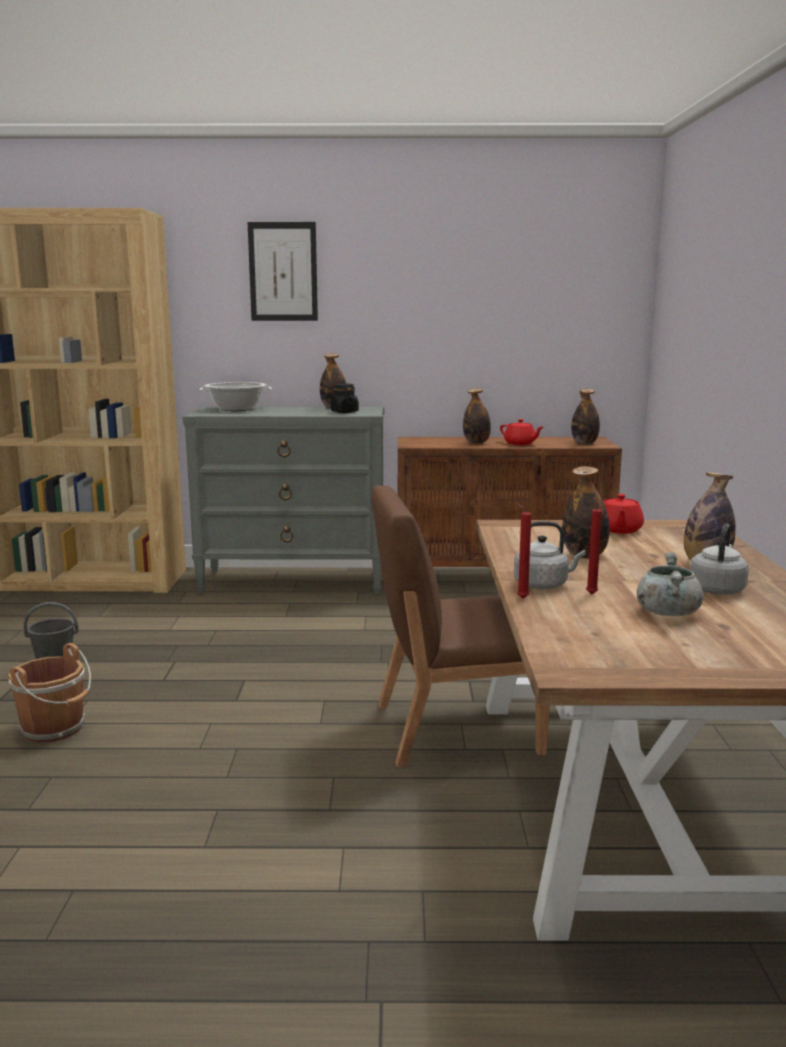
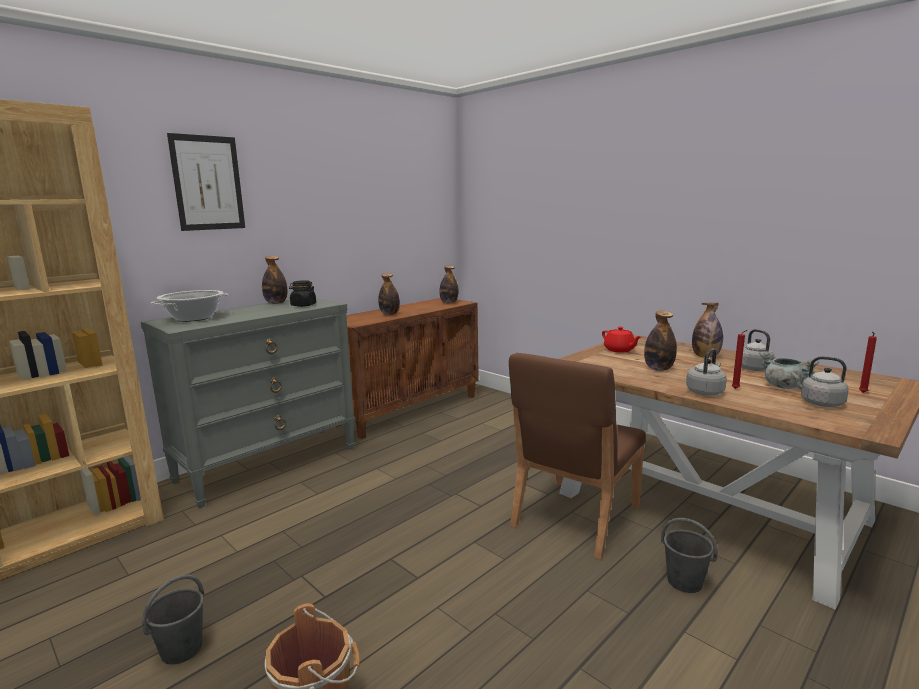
camera: 45 degrees left, 0 degrees up
red teapot [500,419,543,445] -> none
red candle [516,503,532,598] -> red candle moved to [859,331,877,393]
none -> grey bucket [661,518,718,593]
none -> grey kettle [792,356,849,407]

